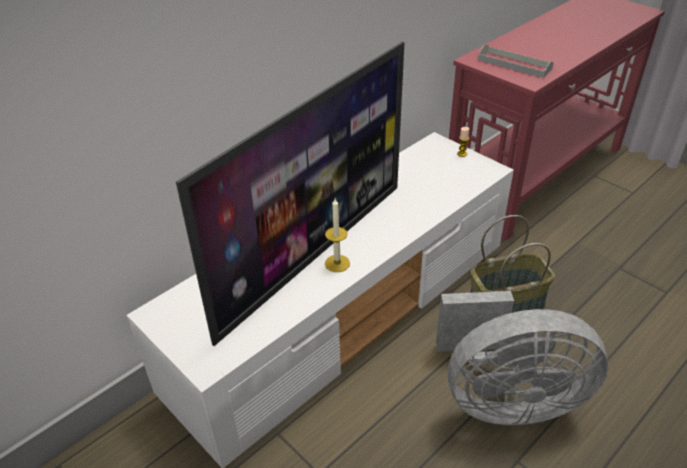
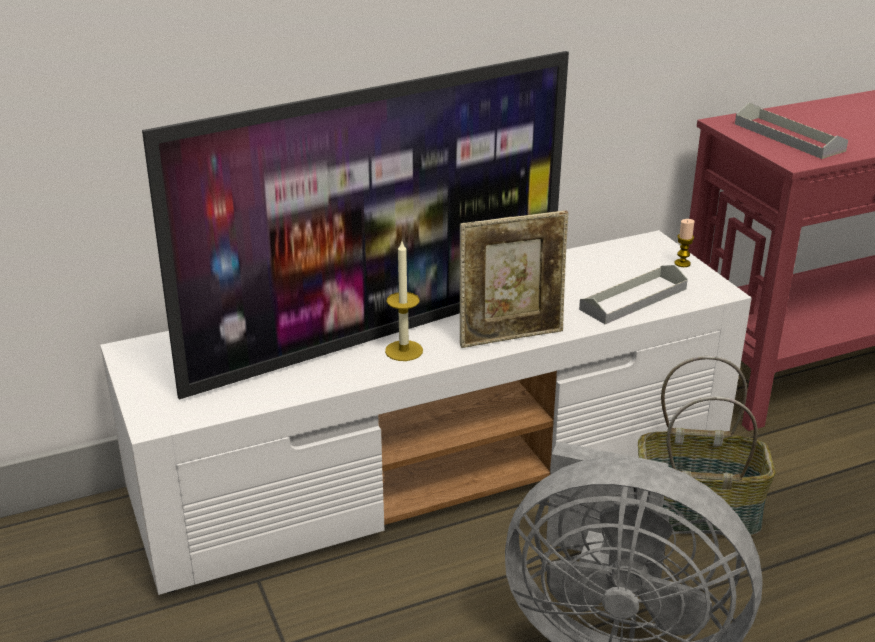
camera: 20 degrees right, 10 degrees down
none -> picture frame [460,211,568,348]
none -> grey tray [579,265,688,324]

